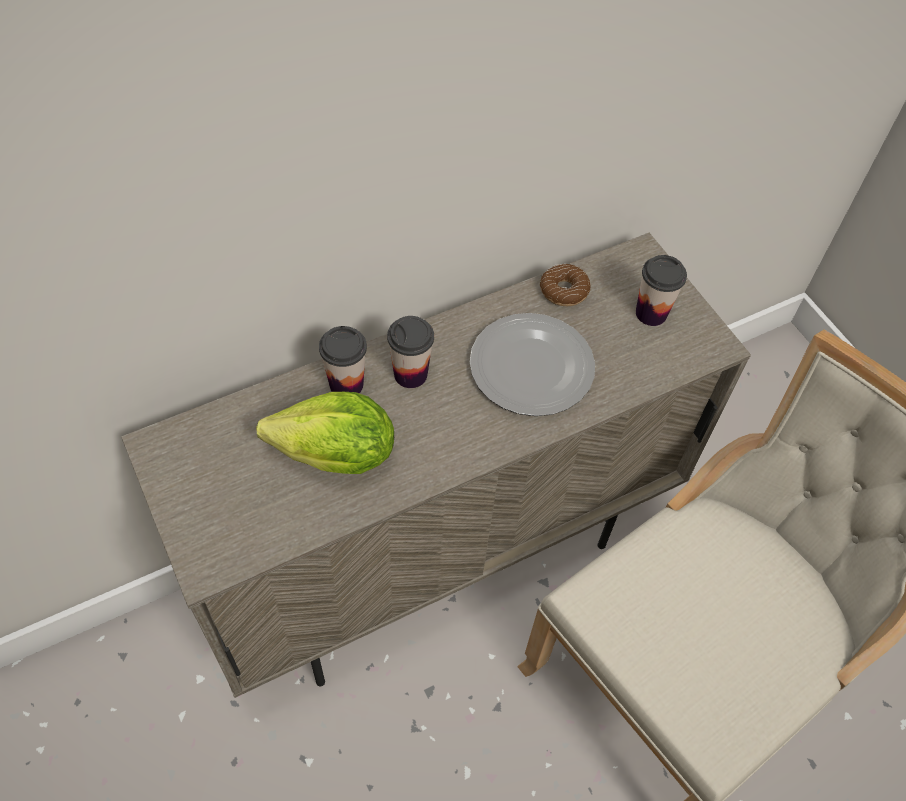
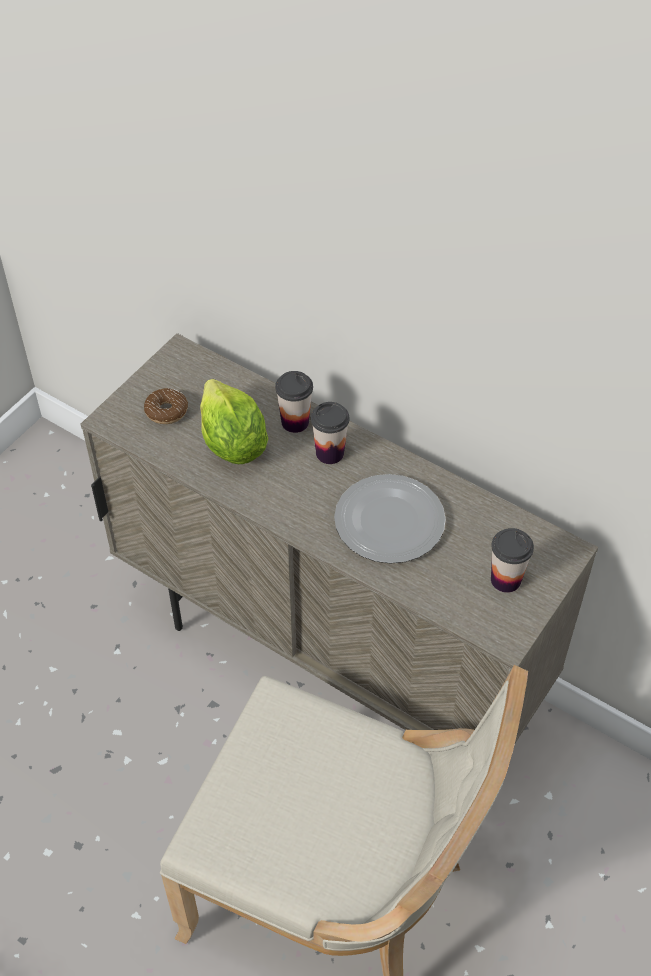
camera: 65 degrees right, 5 degrees down
donut [540,264,591,306] -> donut moved to [144,388,188,424]

